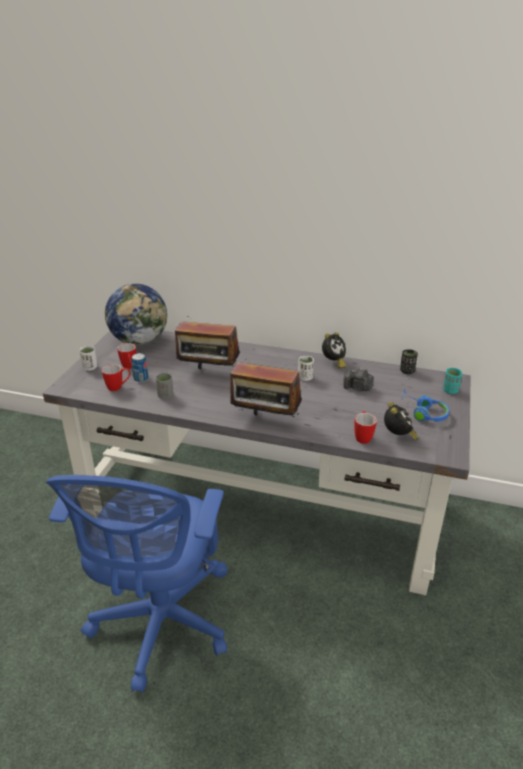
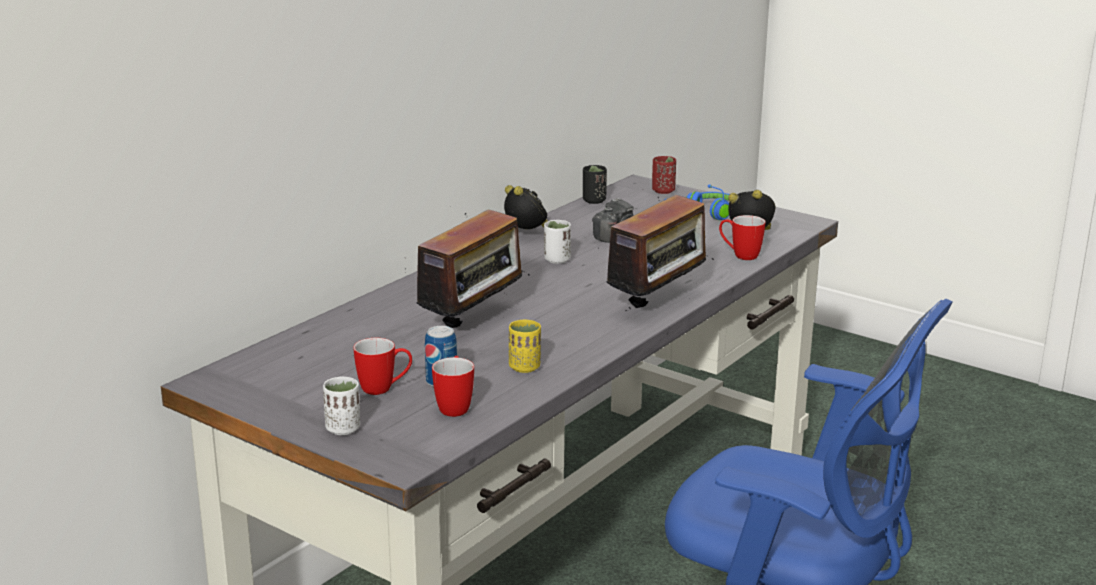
camera: 70 degrees left, 10 degrees down
globe [104,283,167,345] -> none
grey cup [156,373,173,399] -> yellow cup [509,319,541,373]
turquoise cup [443,368,463,394] -> red cup [652,156,676,194]

